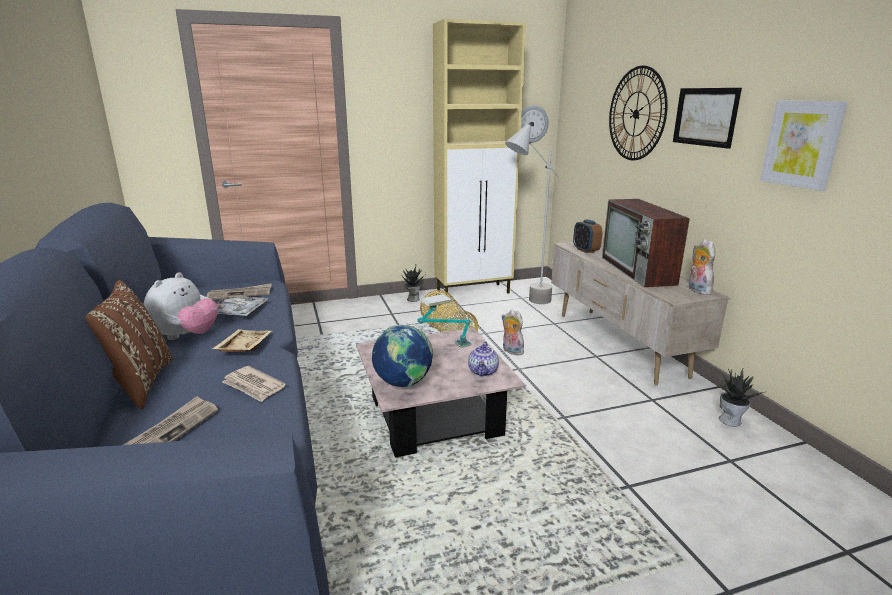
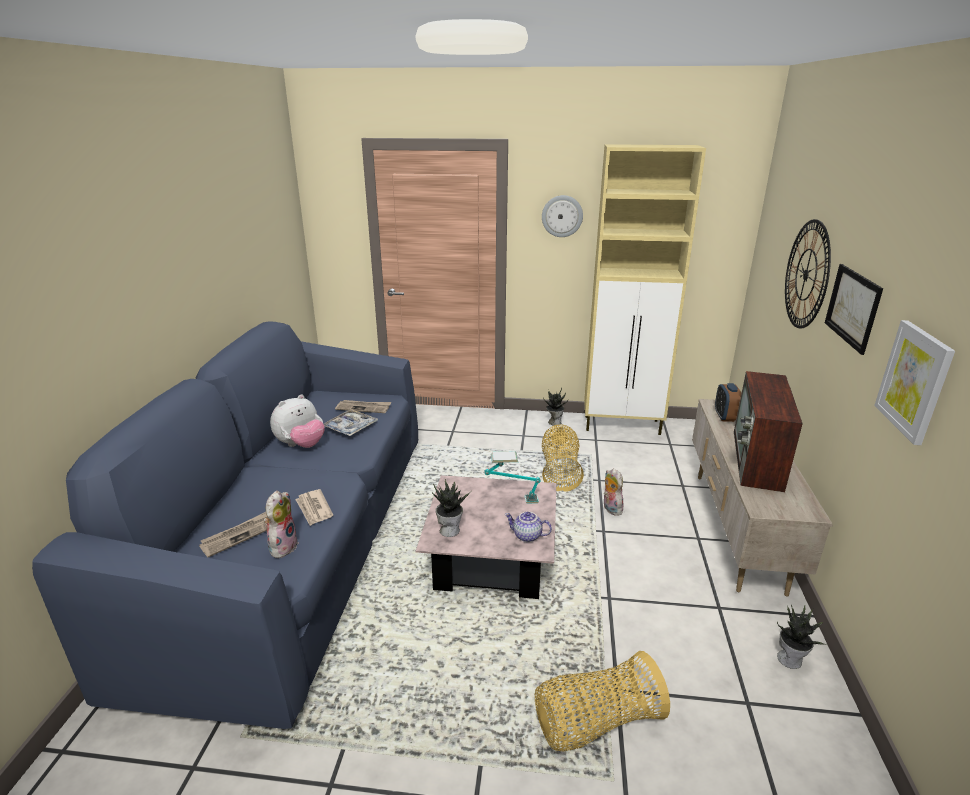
camera: 25 degrees right, 5 degrees up
brown pillow [85,280,173,409] -> none
beige tray [212,329,272,352] -> none
globe [372,325,433,387] -> potted plant [432,479,472,537]
teapot [468,341,499,377] -> teapot turned 75 degrees clockwise [505,512,552,542]
grey floor lamp [505,122,559,304] -> none
wall clock [521,105,549,143] -> wall clock moved to [542,195,583,237]
plush toy [689,239,715,295] -> plush toy moved to [264,491,299,558]
none -> basket [535,651,670,752]

